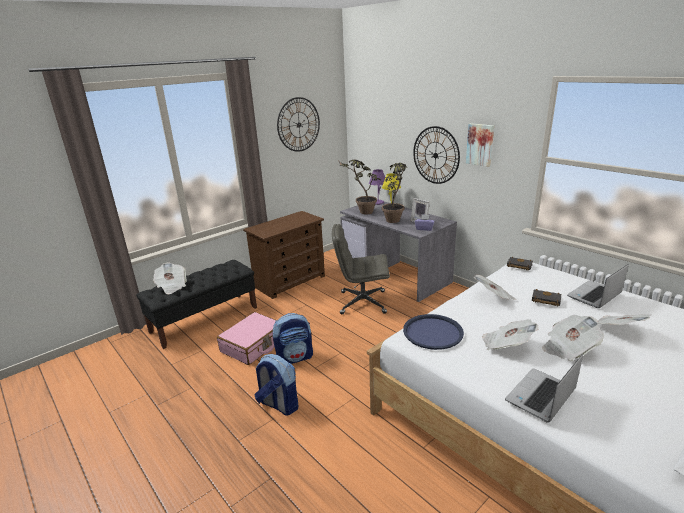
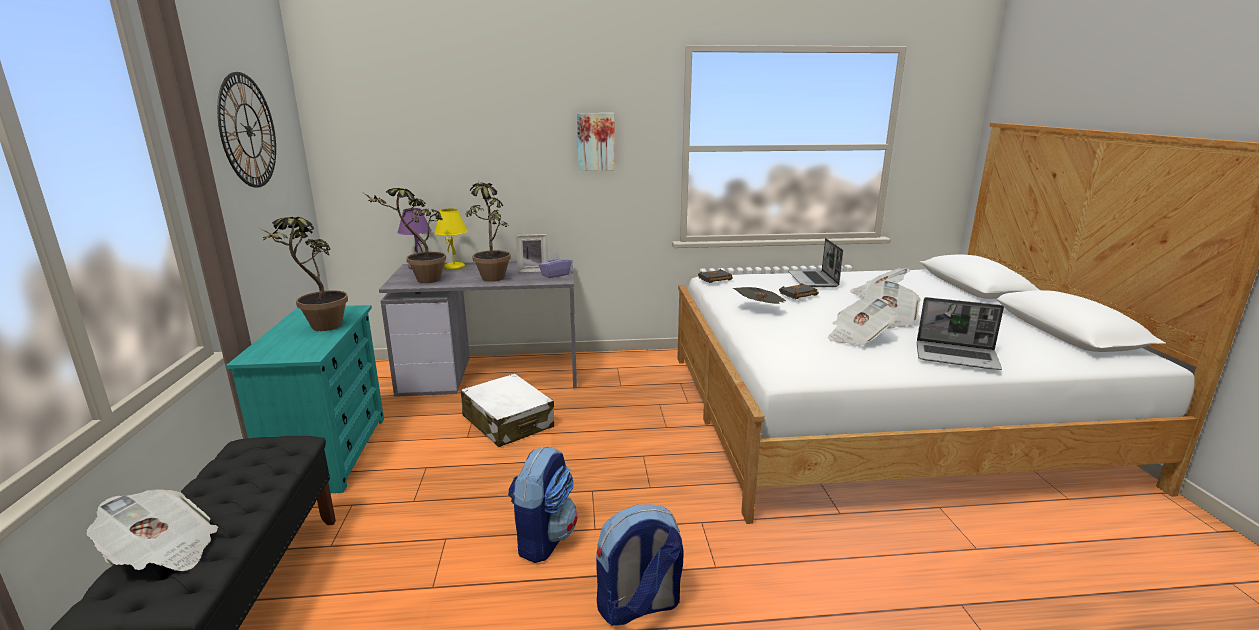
camera: 55 degrees left, 5 degrees down
pink suitcase [217,312,277,365] -> none
brown dresser [243,211,325,299] -> turquoise dresser [226,305,384,493]
grey office chair [332,224,390,314] -> white suitcase [461,373,554,447]
blue tray [403,314,464,350] -> none
wall clock [413,126,460,184] -> none
laptop [505,354,583,423] -> laptop turned 60 degrees counterclockwise [917,297,1004,370]
none -> potted plant [257,217,348,331]

